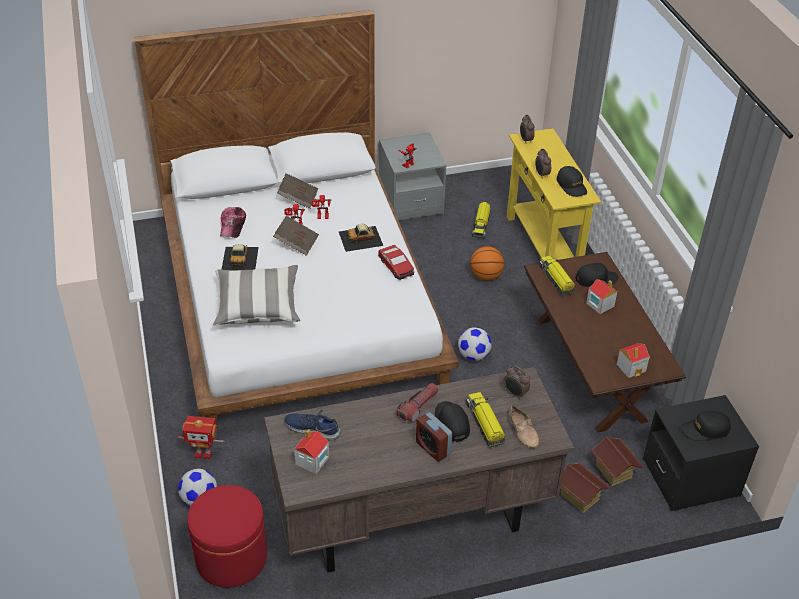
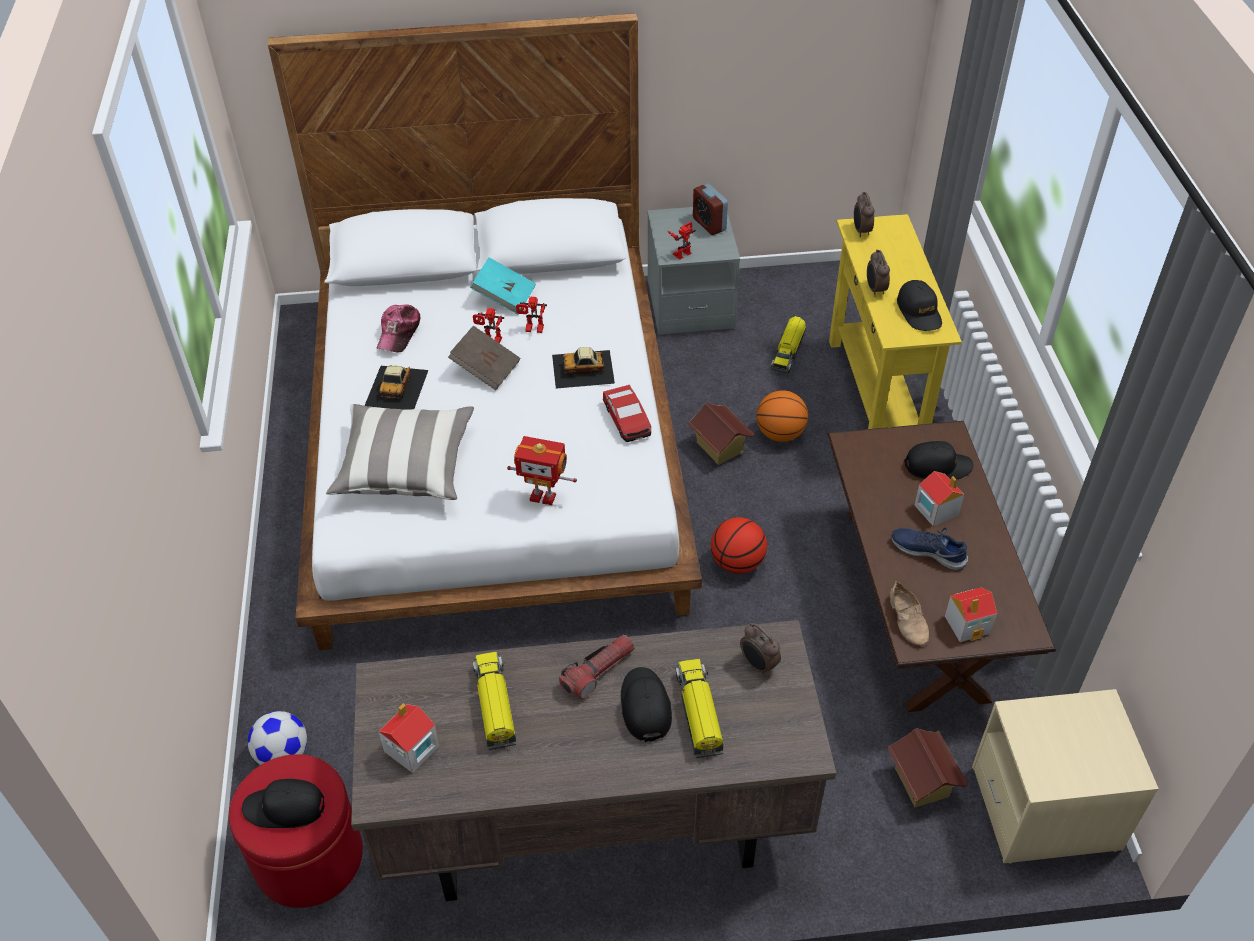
camera: 10 degrees right, 5 degrees up
toy robot [178,416,225,459] -> toy robot moved to [507,436,577,505]
brown book [277,173,318,209] -> turquoise book [470,257,536,315]
blue shoe [285,410,340,441] -> blue shoe moved to [891,528,968,570]
alarm clock [416,412,452,462] -> alarm clock moved to [693,183,728,235]
football [458,327,492,361] -> basketball [711,517,767,574]
beige shoe [508,405,539,448] -> beige shoe moved to [890,581,929,646]
toy truck [539,256,575,296] -> toy truck moved to [473,652,516,750]
toy house [561,462,611,513] -> toy house moved to [687,402,755,465]
black nightstand [643,395,759,511] -> beige nightstand [972,689,1159,864]
black cap [681,411,731,441] -> black cap moved to [242,779,324,828]

